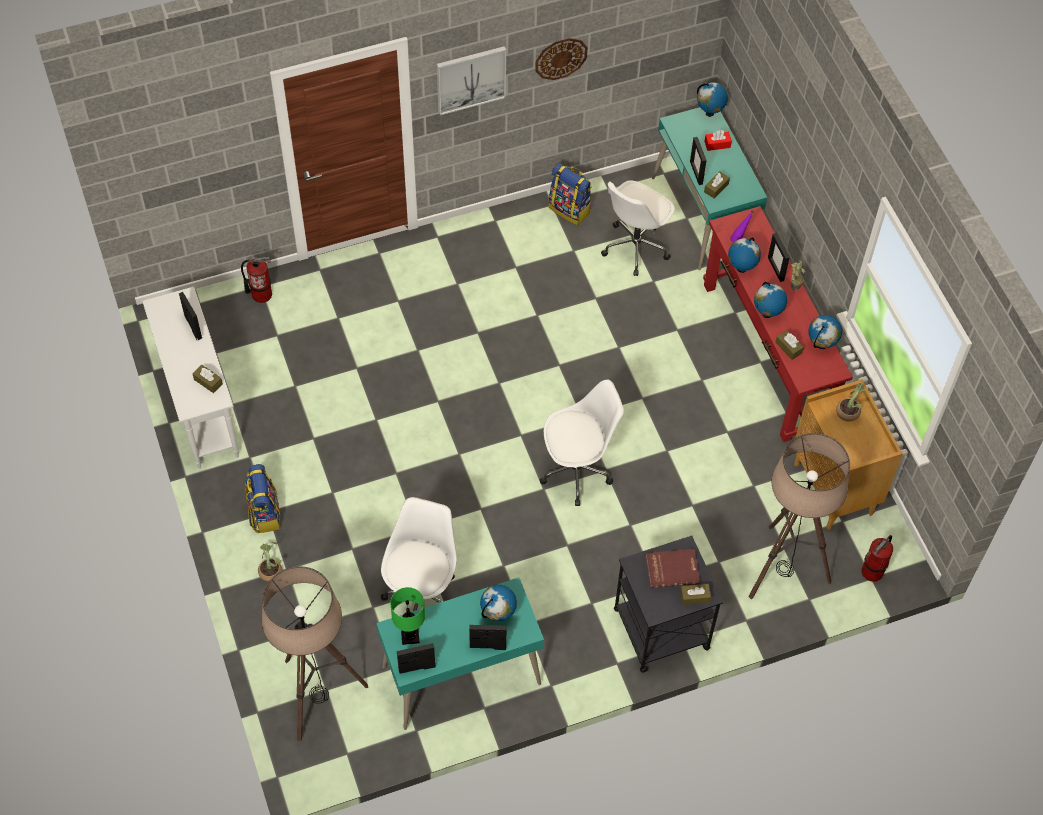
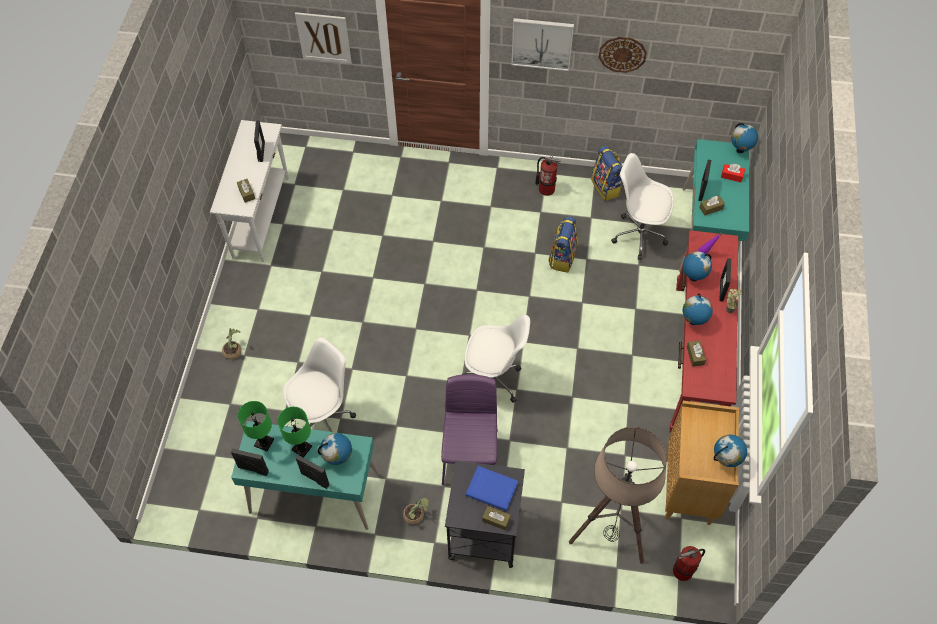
camera: 30 degrees right, 0 degrees up
fire extinguisher [241,255,272,303] -> fire extinguisher moved to [535,156,561,196]
backpack [245,464,281,533] -> backpack moved to [548,216,578,273]
floor lamp [262,567,368,742] -> none
white office chair [601,180,675,276] -> white office chair turned 45 degrees clockwise [611,153,674,260]
red book [646,549,700,588] -> blue book [466,466,518,511]
globe [809,315,842,349] -> globe moved to [714,435,747,467]
potted plant [836,383,872,422] -> potted plant moved to [403,498,429,525]
none -> green table lamp [278,407,312,458]
none -> picture [295,12,351,64]
none -> purple chair [441,375,498,486]

